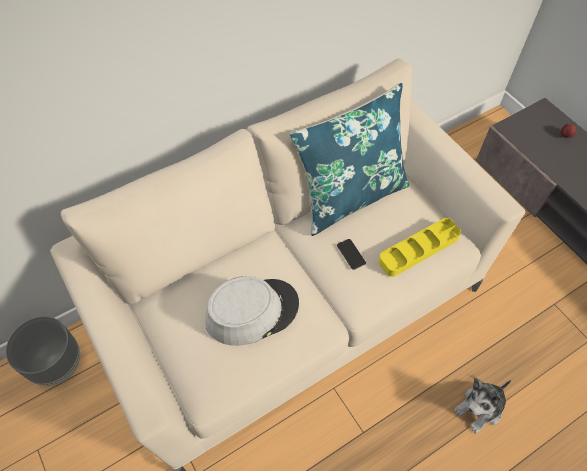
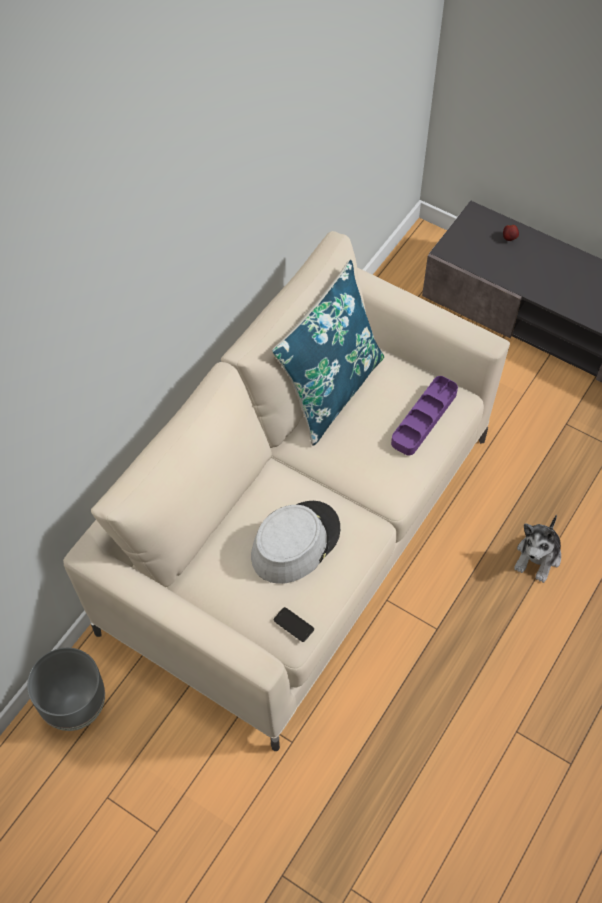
camera: 25 degrees left, 0 degrees up
phone [337,239,366,270] -> phone moved to [273,607,314,642]
yellow tray [379,218,461,277] -> purple tray [391,376,458,455]

